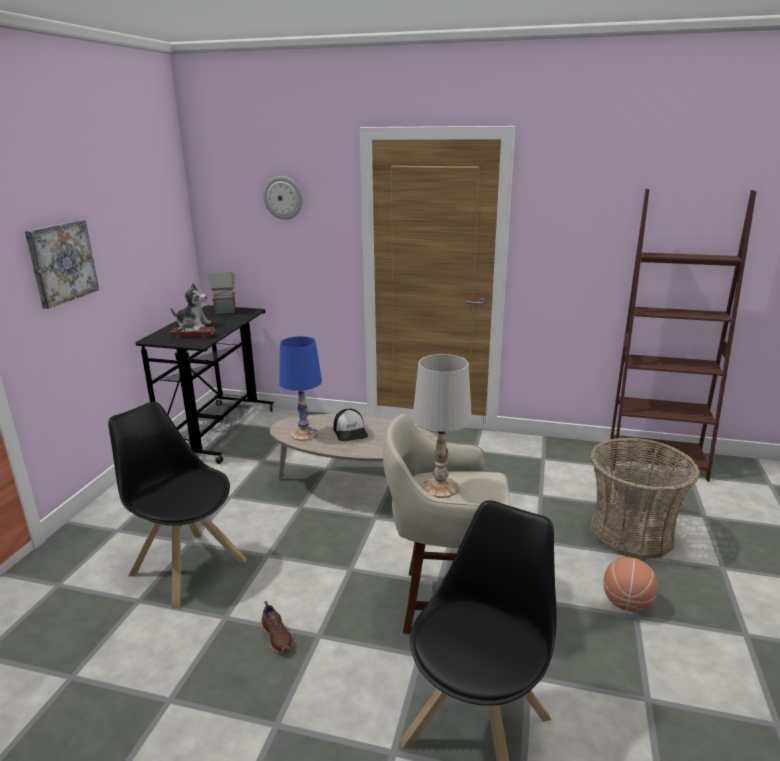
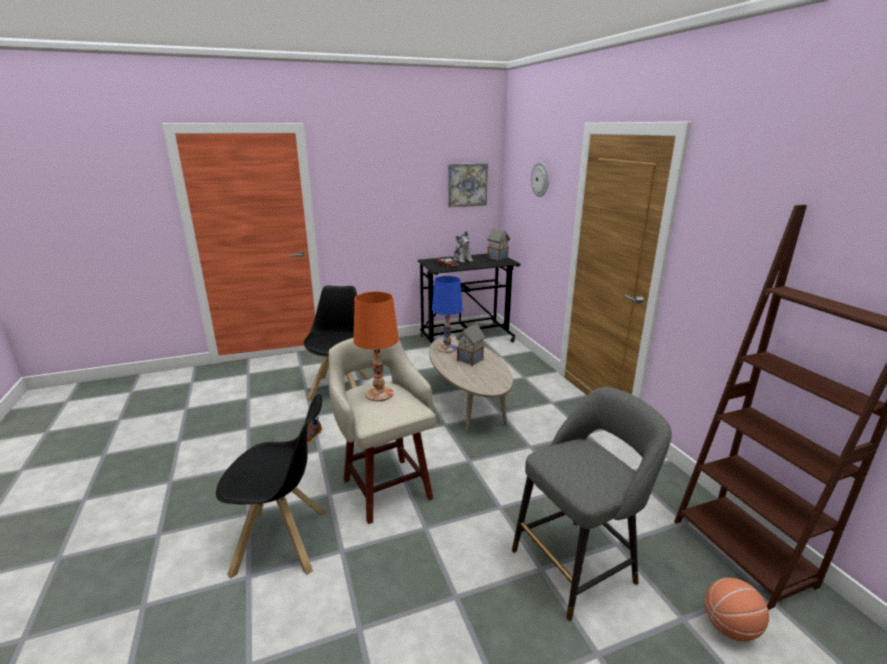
camera: 55 degrees right, 0 degrees up
picture [25,220,99,309] -> picture moved to [448,163,488,207]
cap [333,409,368,441] -> toy house [456,323,486,366]
white table lamp [413,354,472,498] -> orange table lamp [353,292,399,401]
basket [590,437,700,559] -> grey stool [512,387,672,621]
basketball [603,557,658,612] -> basketball moved to [704,578,769,641]

